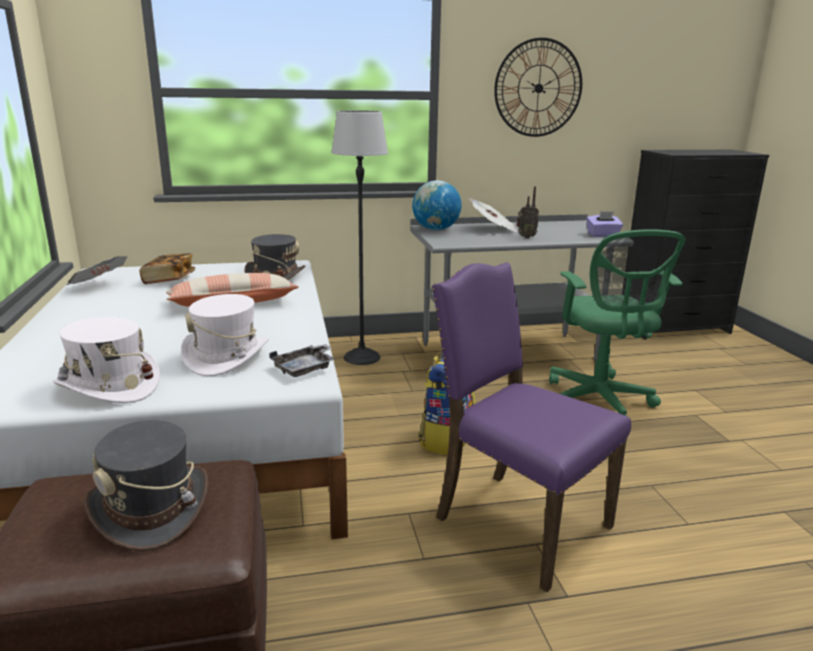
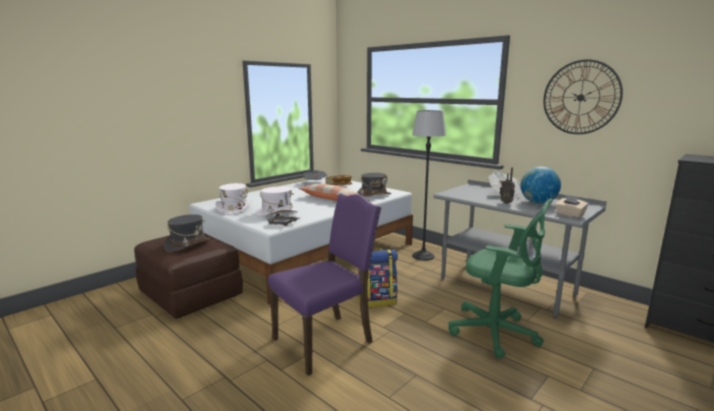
camera: 55 degrees right, 5 degrees down
globe [412,180,462,230] -> globe moved to [520,166,561,204]
purple chair [431,263,631,592] -> purple chair turned 45 degrees clockwise [268,194,381,376]
green office chair [549,229,686,417] -> green office chair turned 105 degrees counterclockwise [448,198,553,358]
purple tissue box [586,211,623,237] -> beige tissue box [555,195,588,218]

